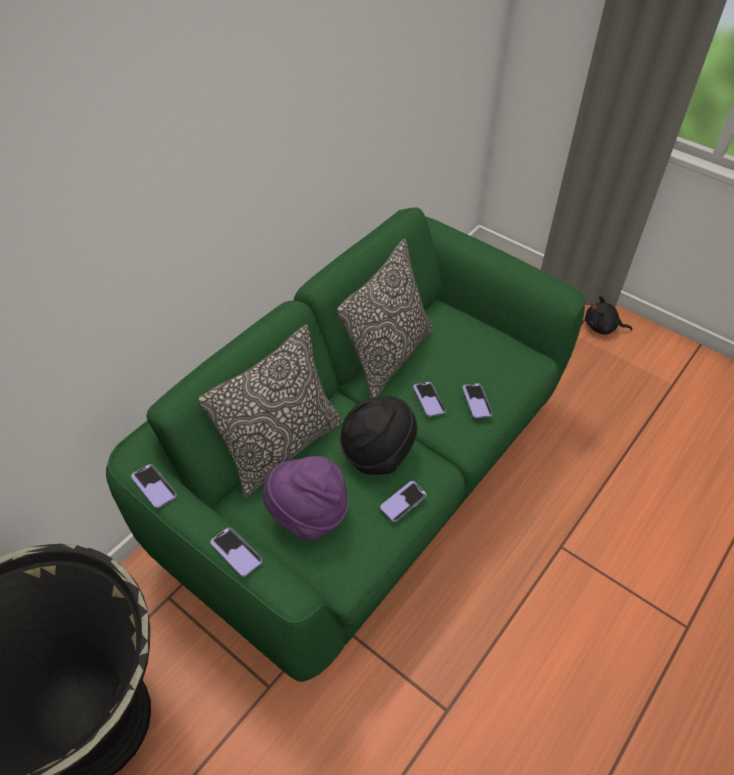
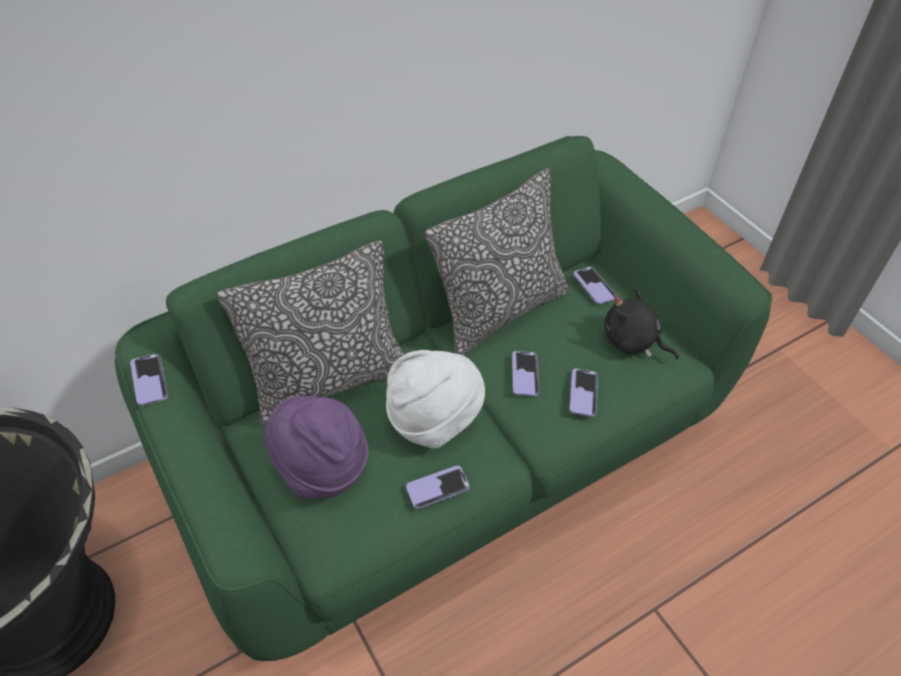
camera: 20 degrees right, 0 degrees up
phone [210,528,262,577] -> phone moved to [574,267,616,304]
black hat [340,397,417,475] -> white hat [386,350,485,448]
black plush toy [585,296,632,335] -> black plush toy moved to [604,288,679,359]

